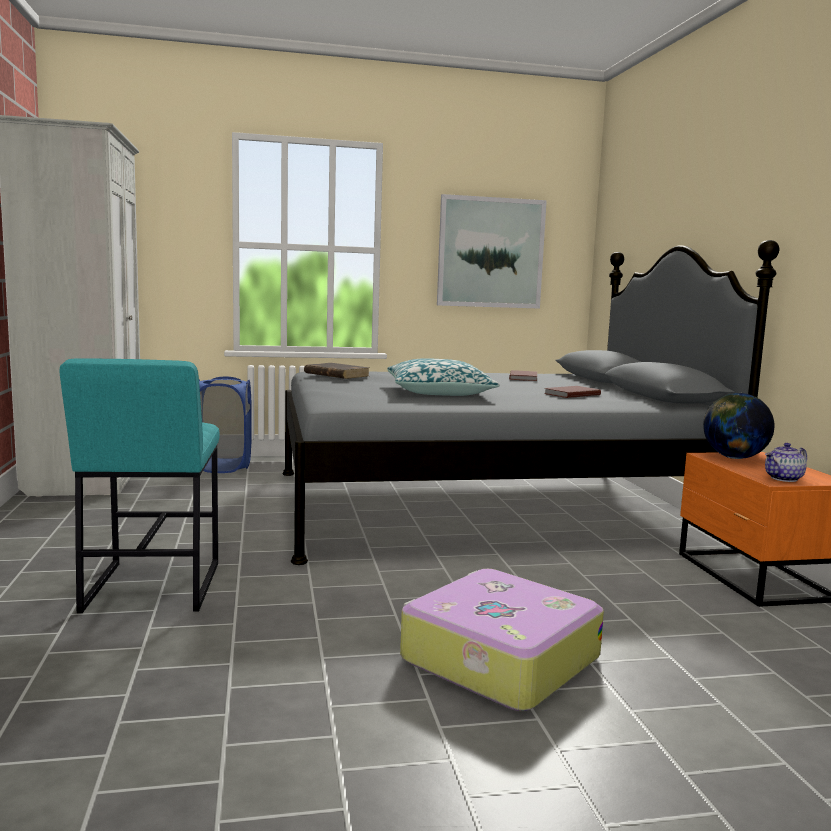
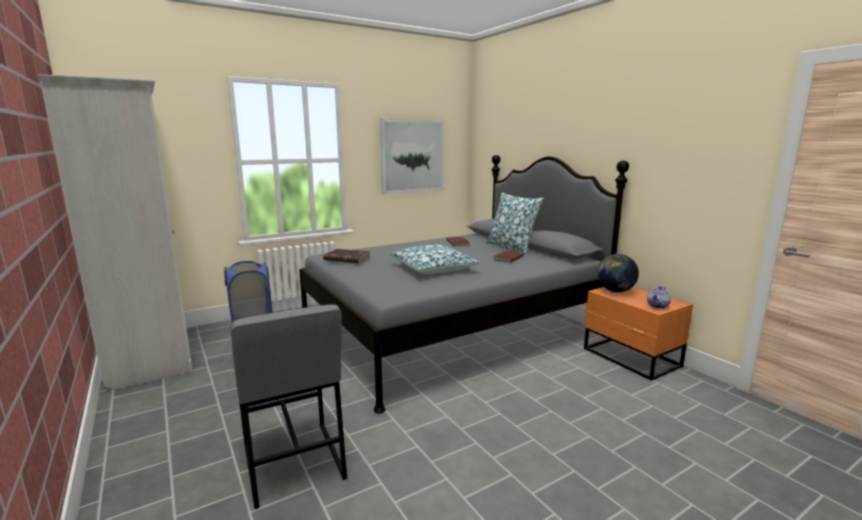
camera: 20 degrees left, 5 degrees up
turquoise chair [60,358,220,613] -> grey chair [230,304,347,509]
suitcase [400,569,604,711] -> none
none -> pillow [486,192,544,254]

